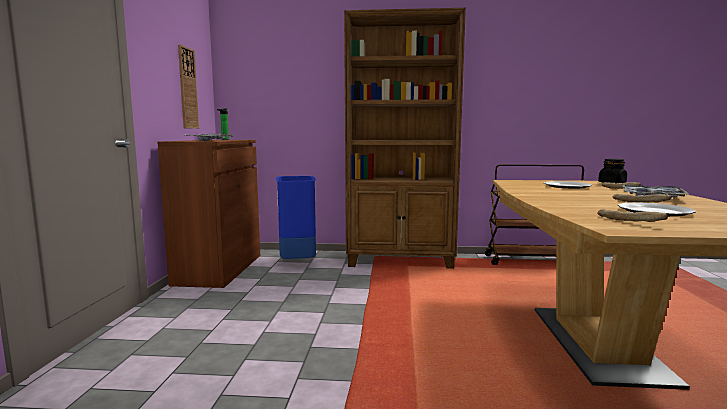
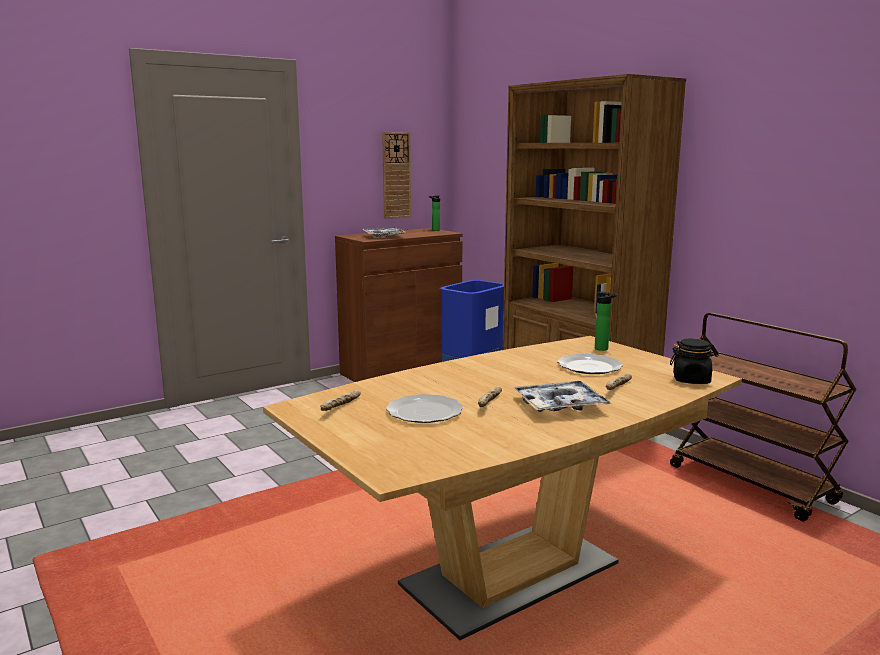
camera: 50 degrees right, 5 degrees up
none -> bottle [595,292,617,351]

